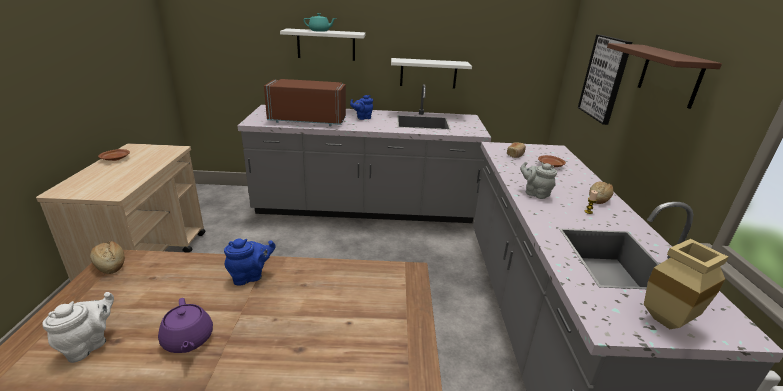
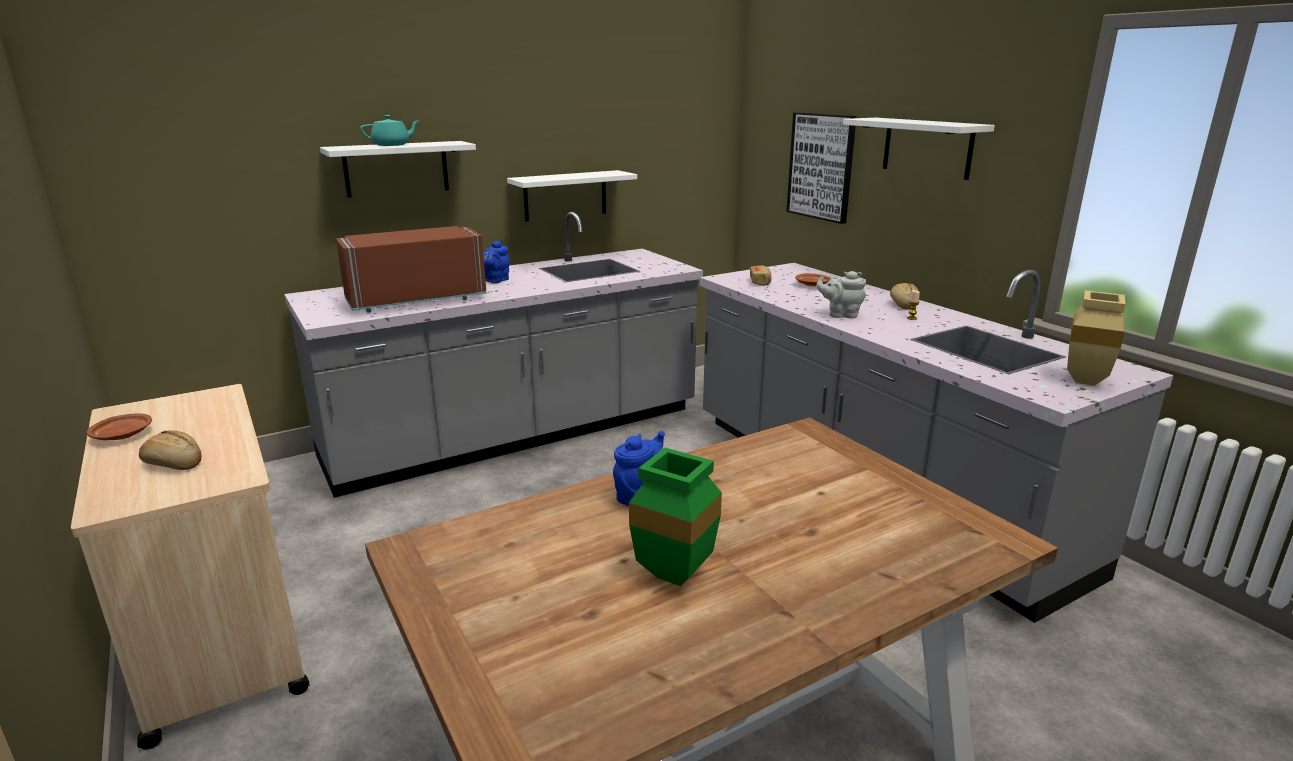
camera: 30 degrees left, 5 degrees down
white teapot [42,292,114,363] -> none
bread [90,241,125,274] -> bread moved to [139,430,201,470]
purple teapot [158,298,213,353] -> green vase [629,448,722,586]
brown shelf [607,43,722,109] -> white shelf [843,118,995,180]

